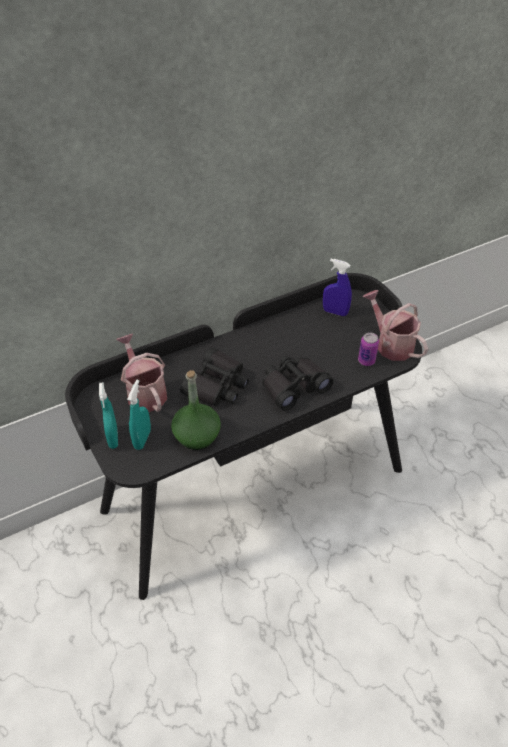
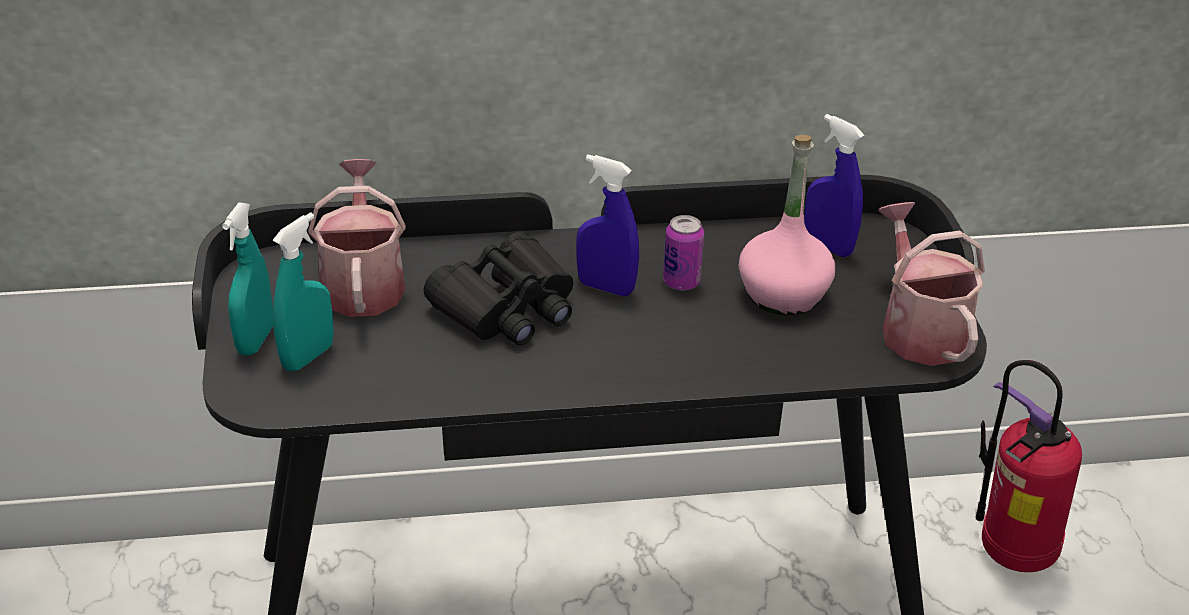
camera: 20 degrees right, 10 degrees down
green bottle [171,370,221,450] -> none
black binoculars [262,356,333,411] -> none
can [358,332,379,366] -> can moved to [663,215,704,291]
none -> blue spray bottle [576,155,639,296]
none -> pink bottle [739,135,835,315]
none -> fire extinguisher [976,360,1082,572]

